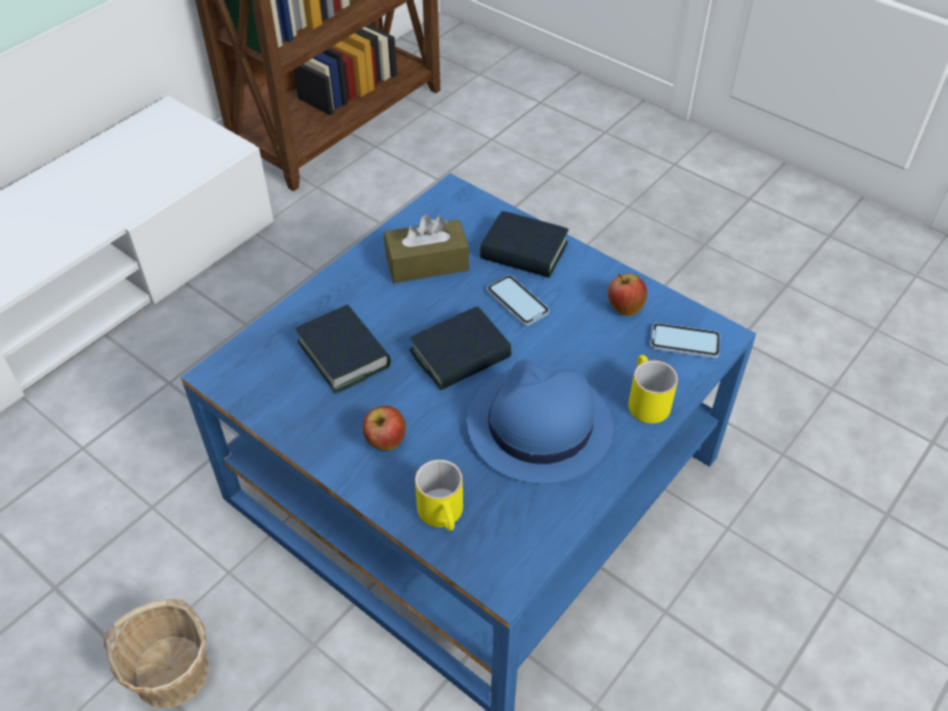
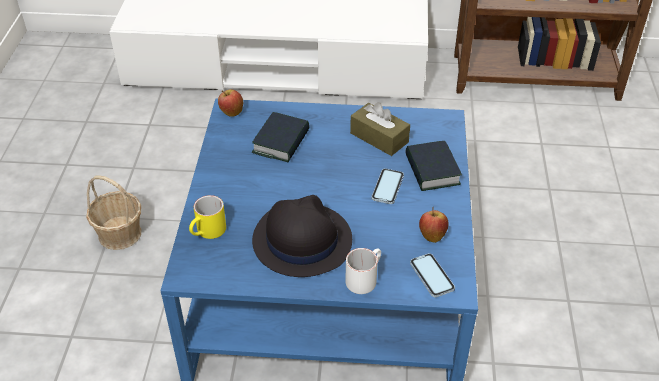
camera: 55 degrees right, 5 degrees down
apple [362,406,406,450] -> apple moved to [218,89,243,117]
book [409,306,512,390] -> none
blue hat [467,360,614,484] -> black hat [252,195,352,277]
yellow mug [628,355,678,424] -> white mug [345,248,381,294]

